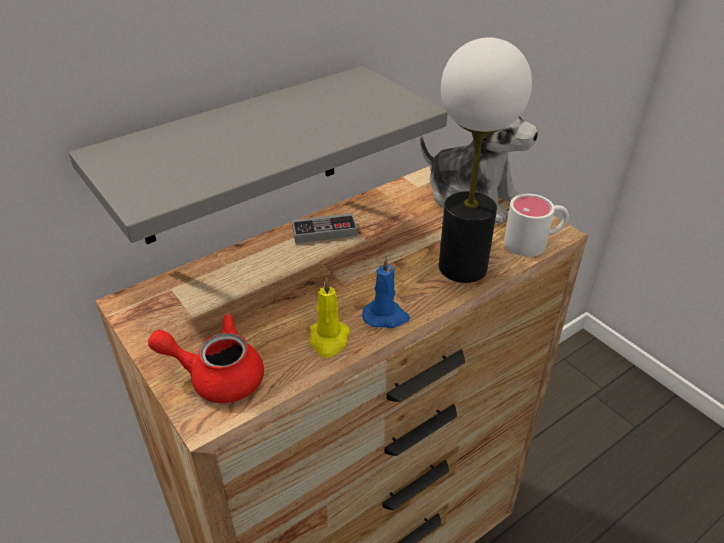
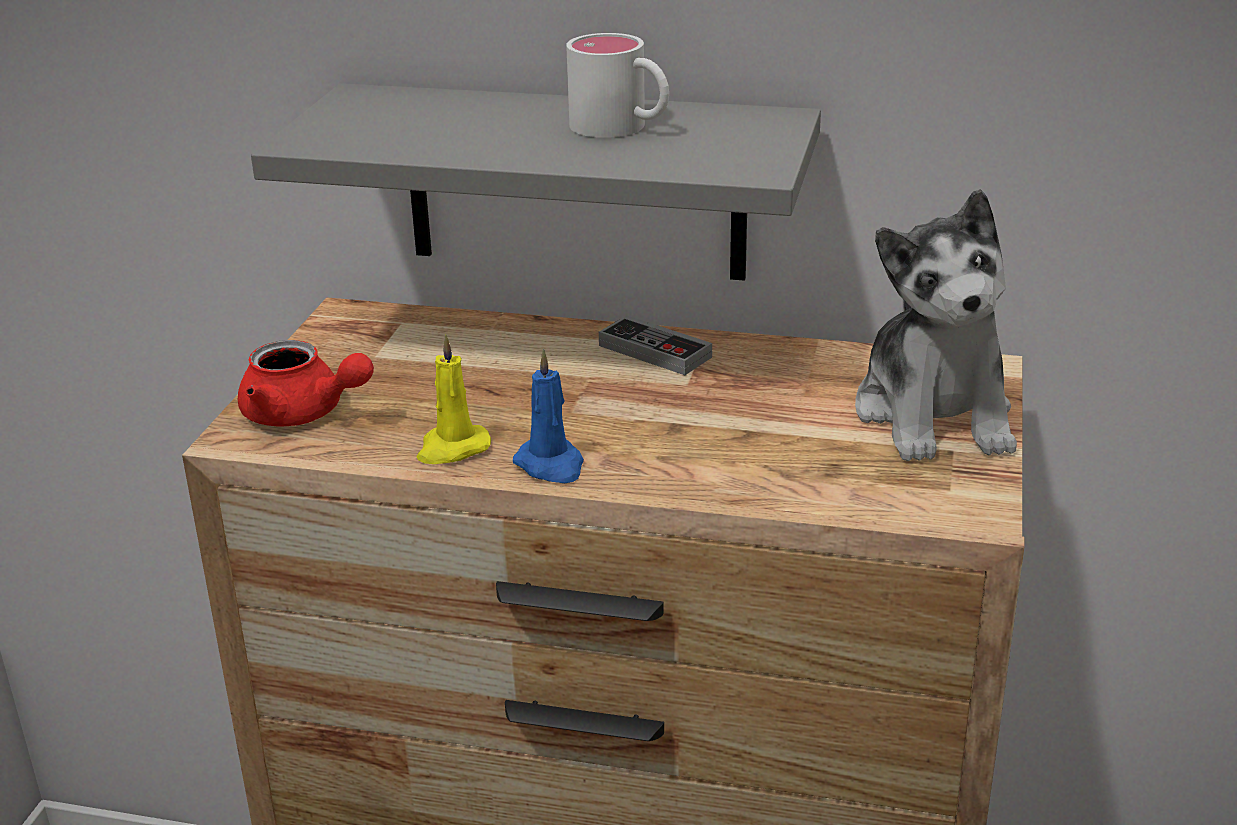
camera: 50 degrees right, 10 degrees down
red teapot [148,314,264,403] -> red teapot turned 150 degrees clockwise [238,340,374,426]
table lamp [439,37,532,283] -> none
white mug [504,194,569,257] -> white mug moved to [566,33,669,138]

